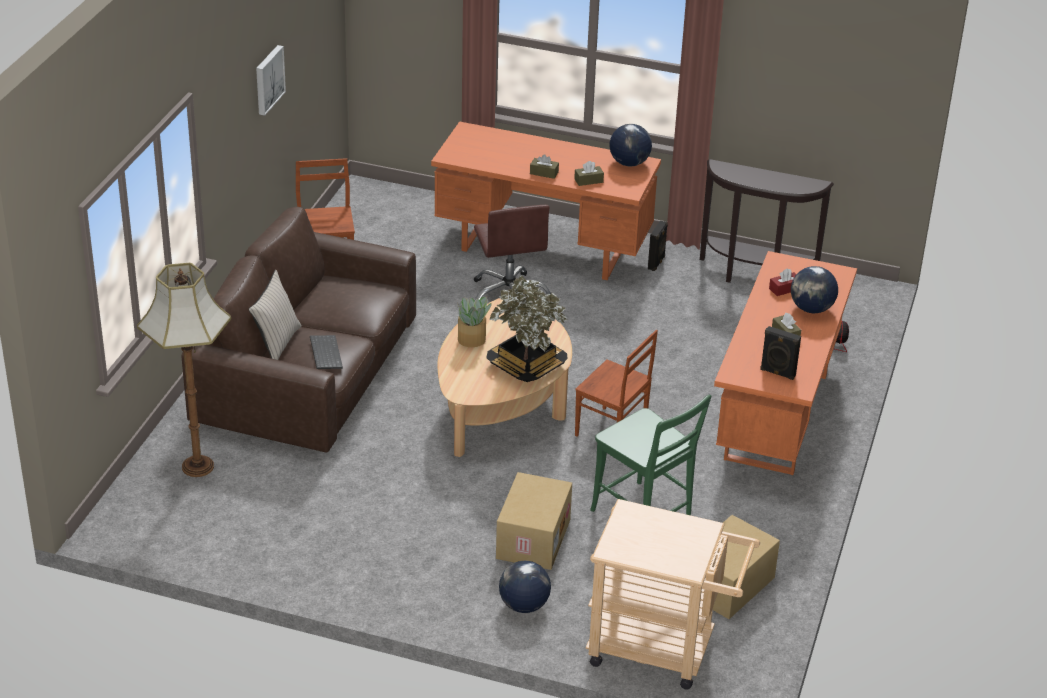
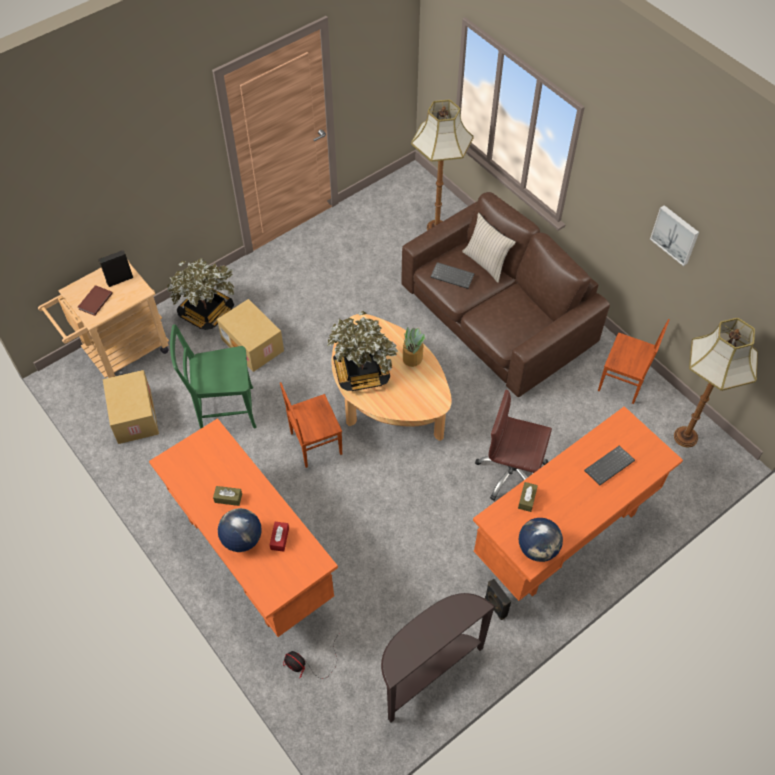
camera: 125 degrees right, 20 degrees up
globe [499,561,551,613] -> potted plant [167,258,235,330]
brown tissue box [530,154,559,179] -> none
black speaker [760,326,801,380] -> black speaker moved to [98,250,133,287]
none -> brown book [78,285,113,316]
none -> keyboard [584,446,635,485]
none -> floor lamp [674,318,758,448]

